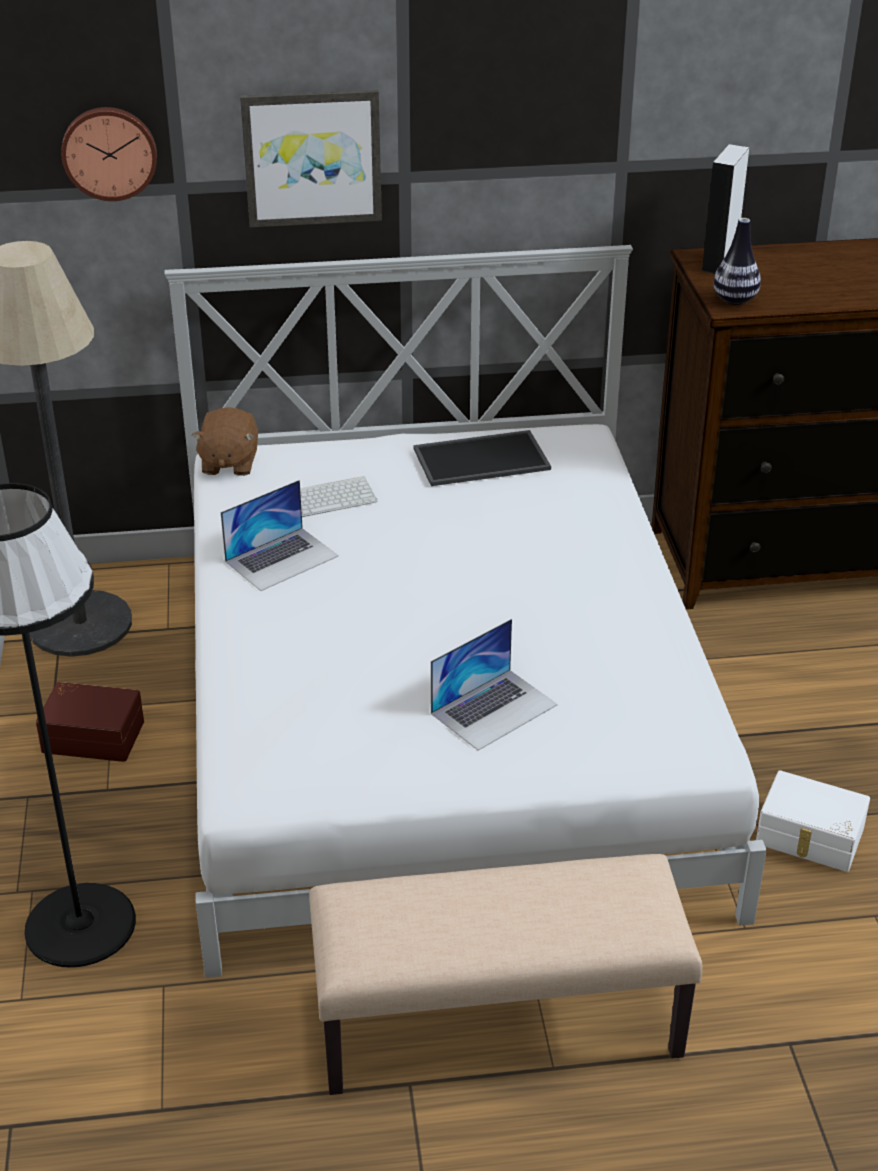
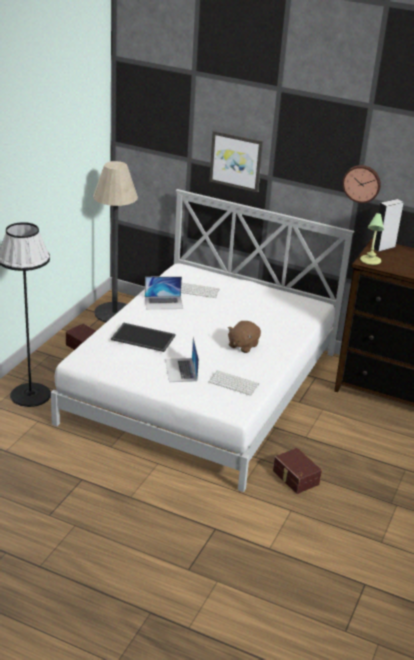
camera: 30 degrees right, 5 degrees down
wall clock [61,107,157,201] -> wall clock moved to [342,165,381,203]
brown plush toy [191,407,258,476] -> brown plush toy moved to [228,321,261,353]
beige bench [309,854,703,1095] -> none
tray [413,430,551,486] -> tray moved to [111,323,176,352]
laptop [431,619,558,751] -> laptop turned 90 degrees clockwise [165,337,199,382]
vase [713,218,761,305] -> table lamp [360,213,384,265]
white storage box [756,770,870,872] -> brown storage box [273,448,322,494]
none -> keyboard [209,370,259,395]

